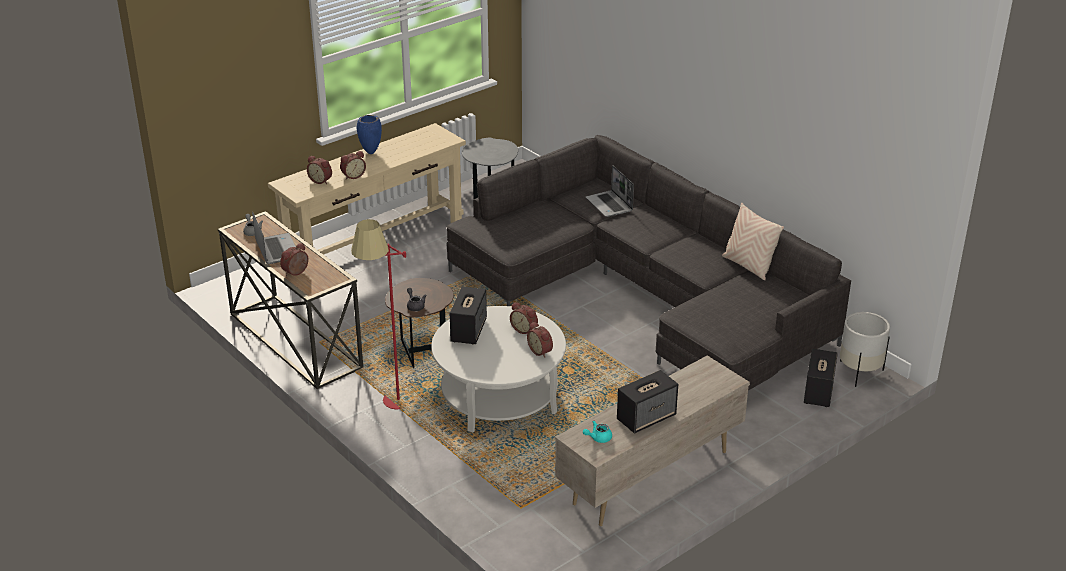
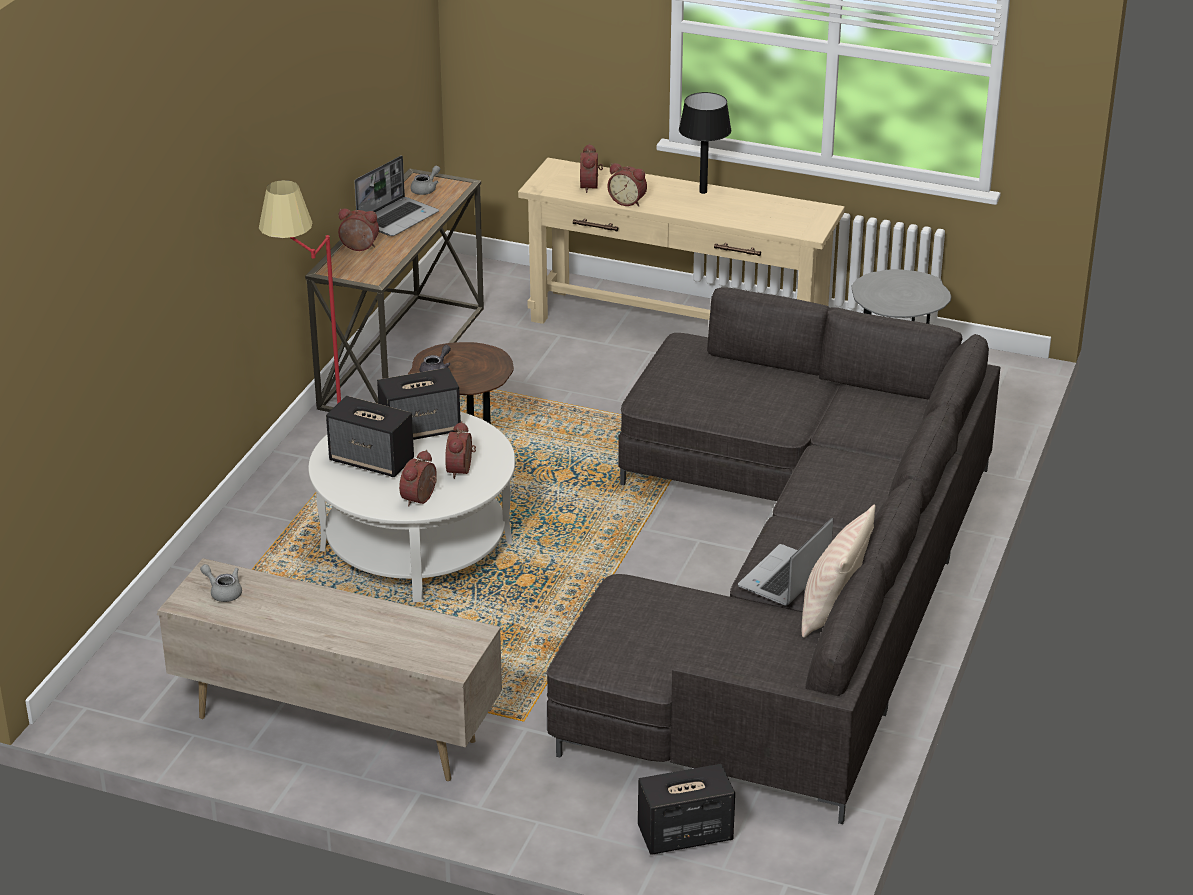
camera: 60 degrees right, 0 degrees up
blue vase [357,115,382,154] -> black table lamp [679,92,731,194]
turquoise teapot [583,421,612,443] -> grey teapot [200,564,242,602]
laptop [586,165,634,217] -> laptop moved to [738,518,833,606]
speaker [617,370,678,433] -> speaker moved to [326,396,414,477]
white planter [840,312,890,387] -> none

